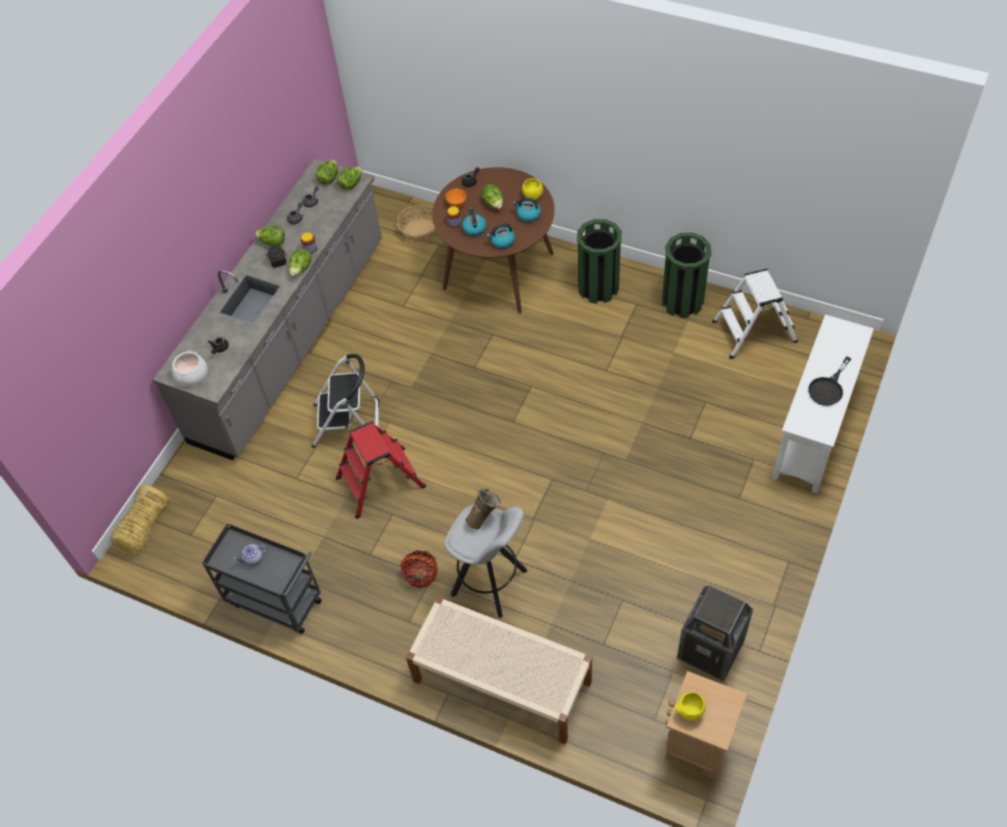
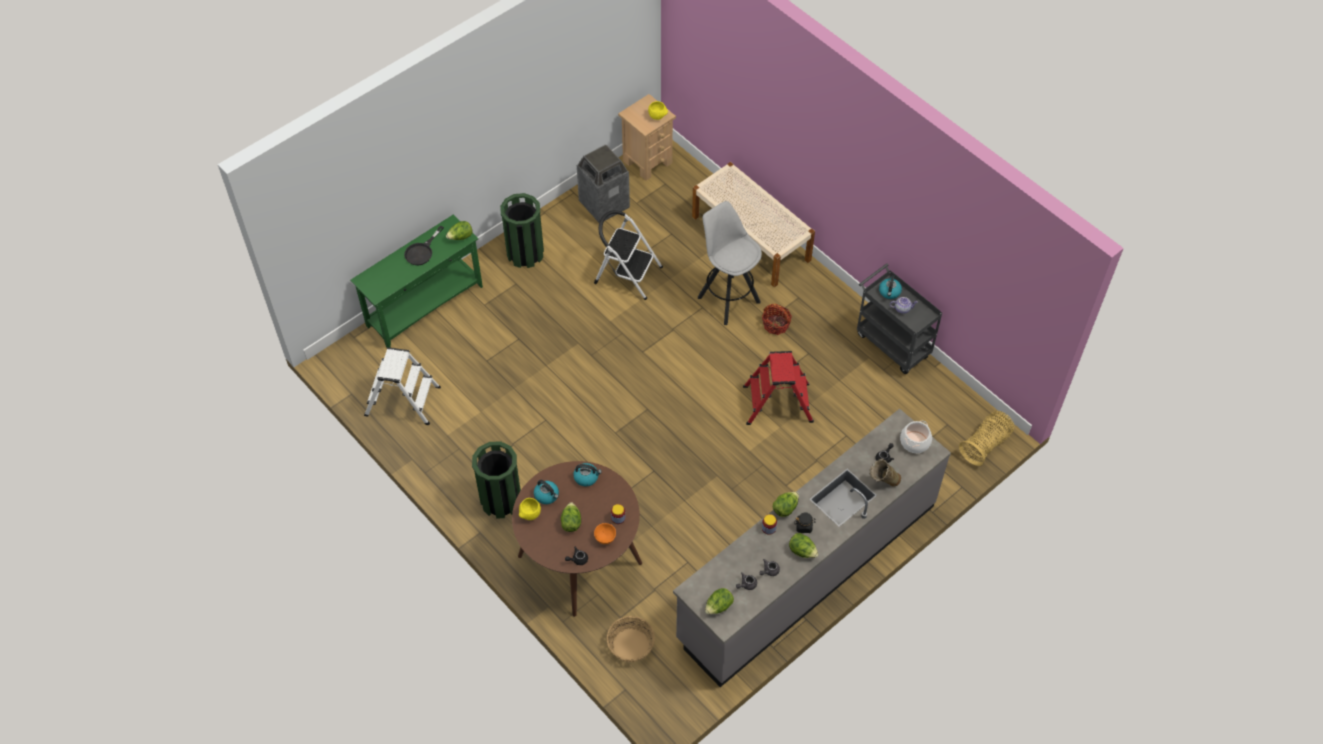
camera: 160 degrees left, 0 degrees up
step ladder [311,354,379,448] -> step ladder moved to [594,210,663,300]
lettuce [337,167,362,190] -> lettuce moved to [446,221,472,240]
kettle [462,208,487,236] -> kettle moved to [879,275,902,299]
beige vase [465,488,501,529] -> beige vase moved to [869,458,901,487]
green trash can [662,233,712,318] -> green trash can moved to [500,193,544,268]
white console table [772,314,874,494] -> green console table [350,215,483,347]
black frying pan [808,356,851,406] -> black frying pan turned 150 degrees clockwise [404,226,444,265]

